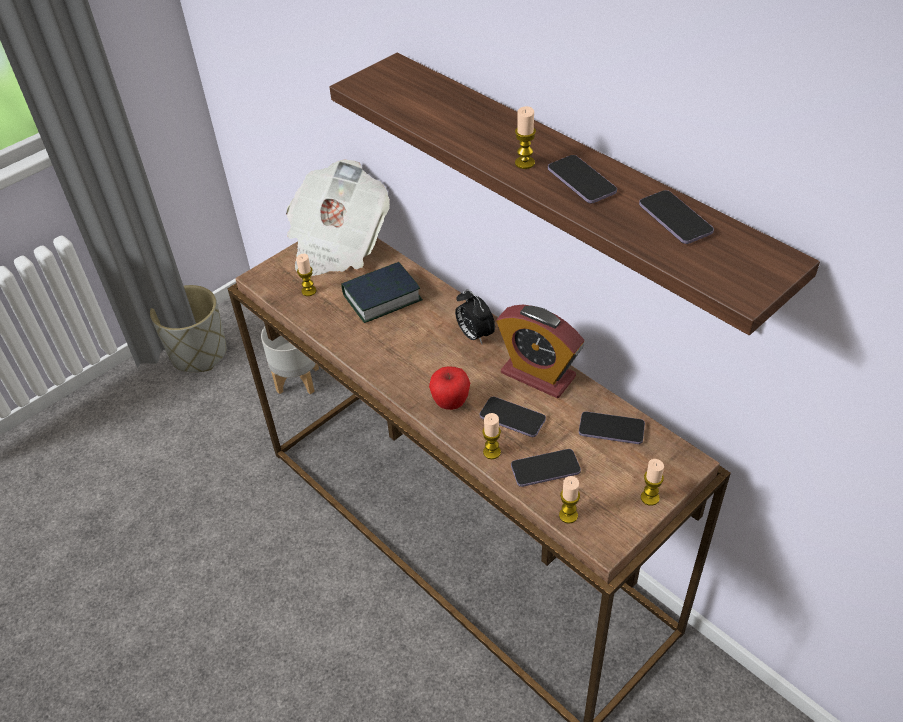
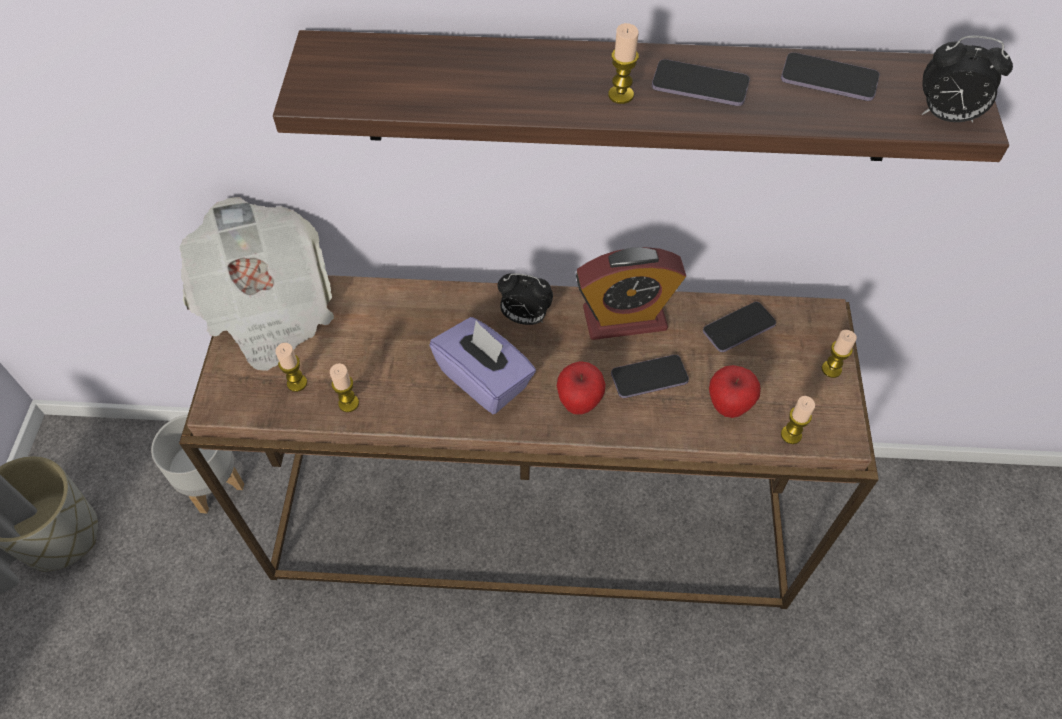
camera: 45 degrees left, 10 degrees up
book [341,262,423,323] -> none
candle [482,413,501,459] -> candle moved to [330,363,359,412]
phone [511,449,581,487] -> apple [709,365,761,418]
none -> purple tissue box [429,317,536,414]
none -> alarm clock [922,36,1013,123]

